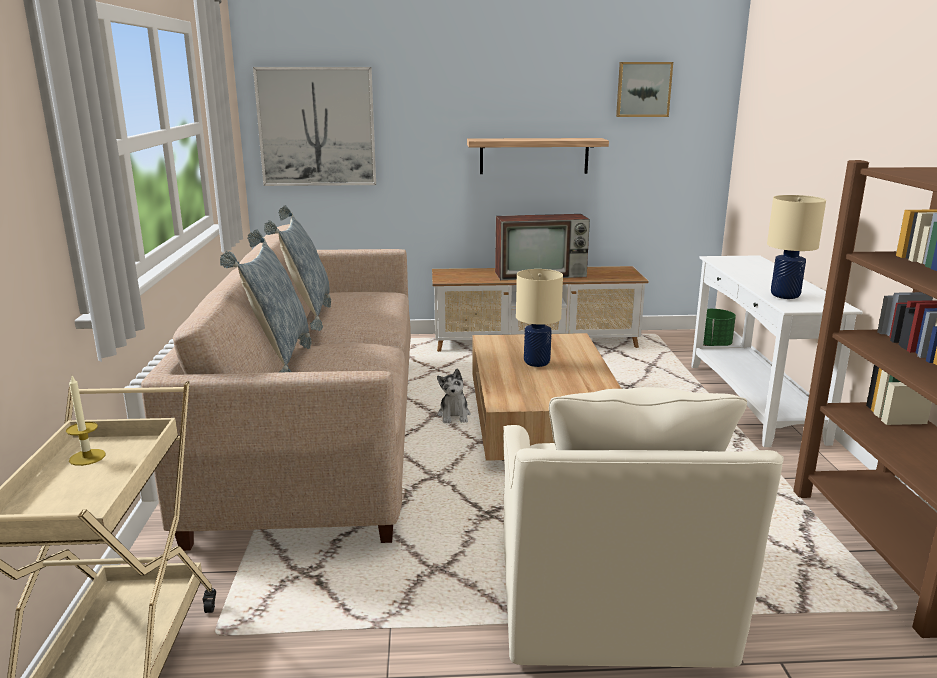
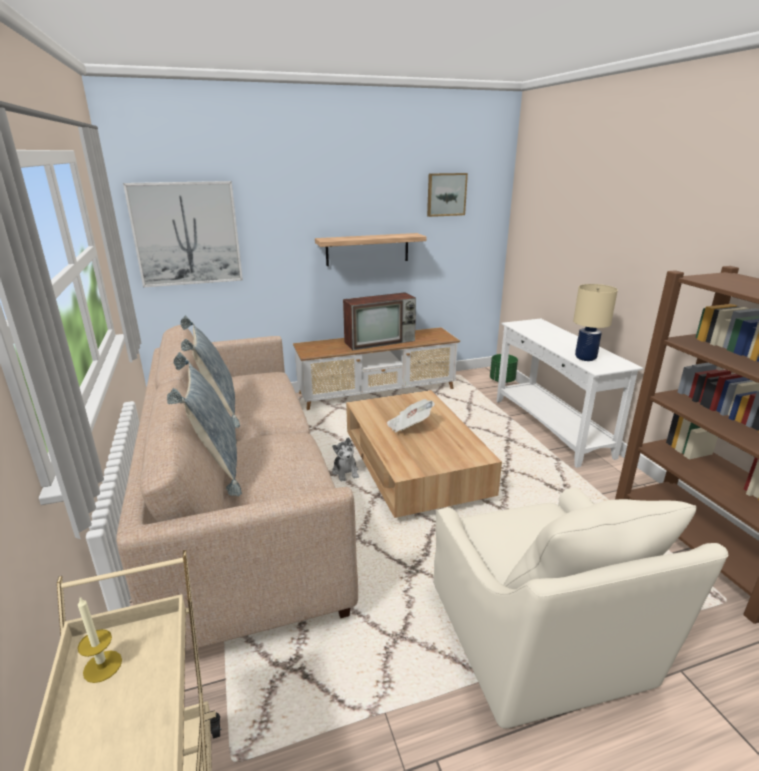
camera: 15 degrees left, 5 degrees up
beige table lamp [516,269,563,367] -> newspaper [386,399,435,433]

